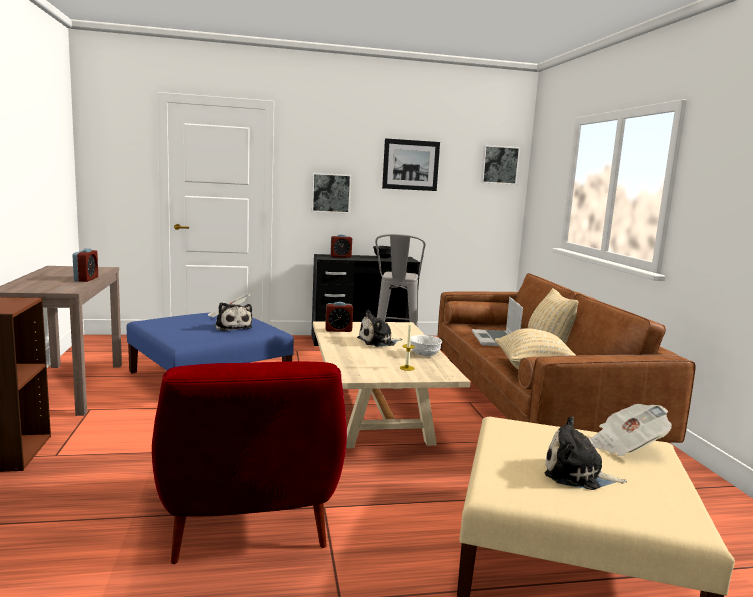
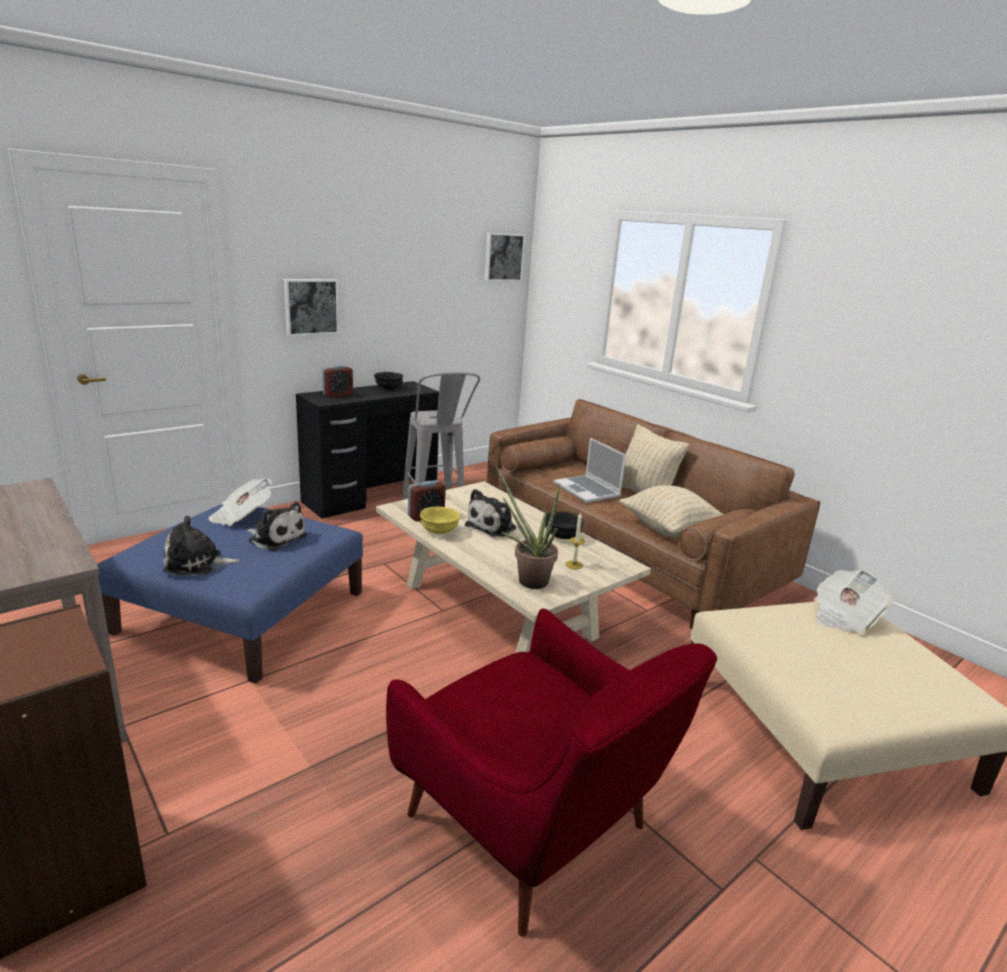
camera: 30 degrees left, 10 degrees up
alarm clock [72,248,98,282] -> none
picture [382,138,440,191] -> none
white bowl [410,335,442,356] -> black bowl [545,511,584,539]
plush toy [545,417,627,490] -> plush toy moved to [163,515,240,576]
none -> yellow bowl [420,507,460,534]
none -> potted plant [496,467,560,589]

